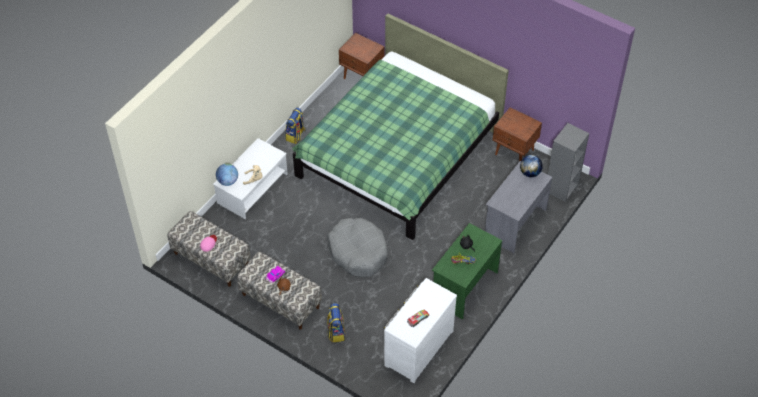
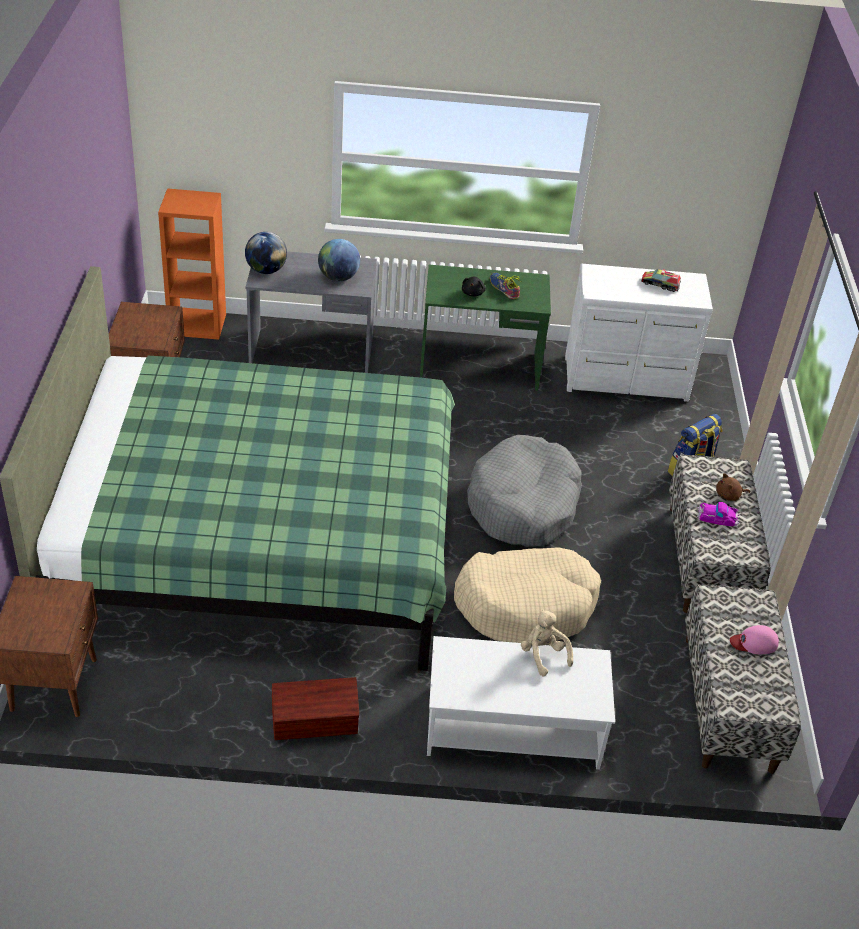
camera: 125 degrees left, 10 degrees down
globe [216,164,238,186] -> globe moved to [318,239,360,281]
backpack [285,108,305,144] -> brown storage box [272,677,359,740]
grey bookcase [548,123,589,202] -> orange bookcase [158,188,226,340]
none -> beige dog bed [454,547,601,643]

